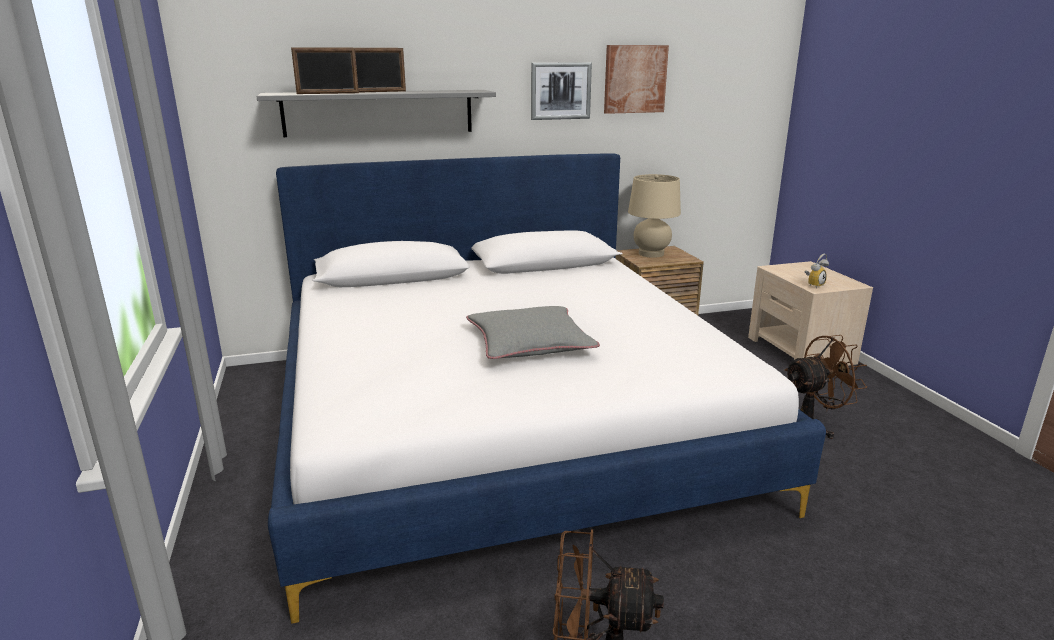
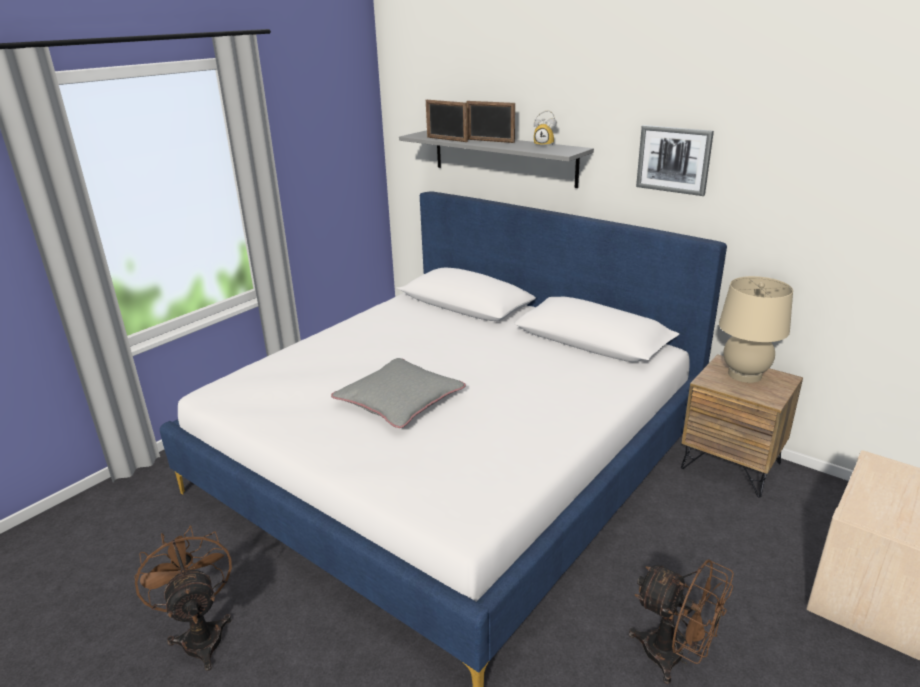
camera: 55 degrees right, 5 degrees up
picture [604,45,669,114] -> none
alarm clock [804,254,829,289] -> alarm clock moved to [534,111,557,147]

